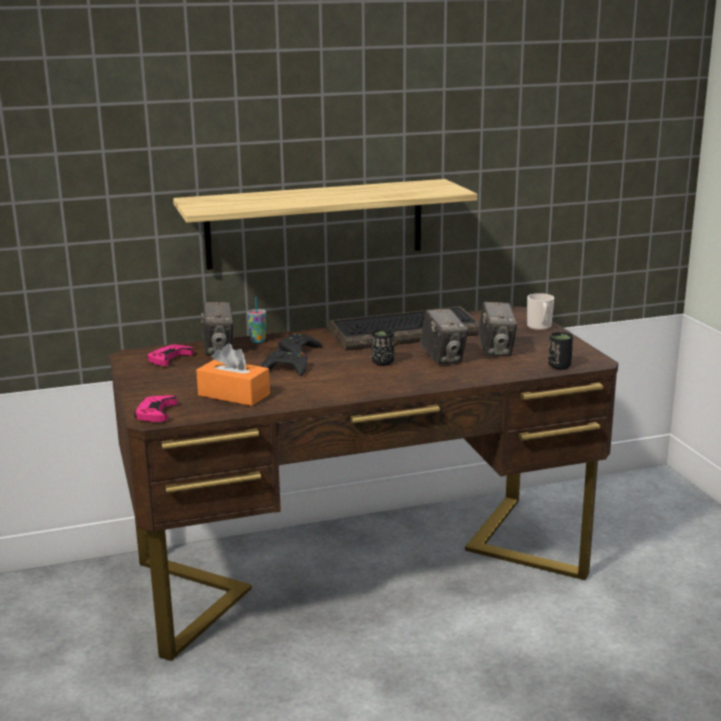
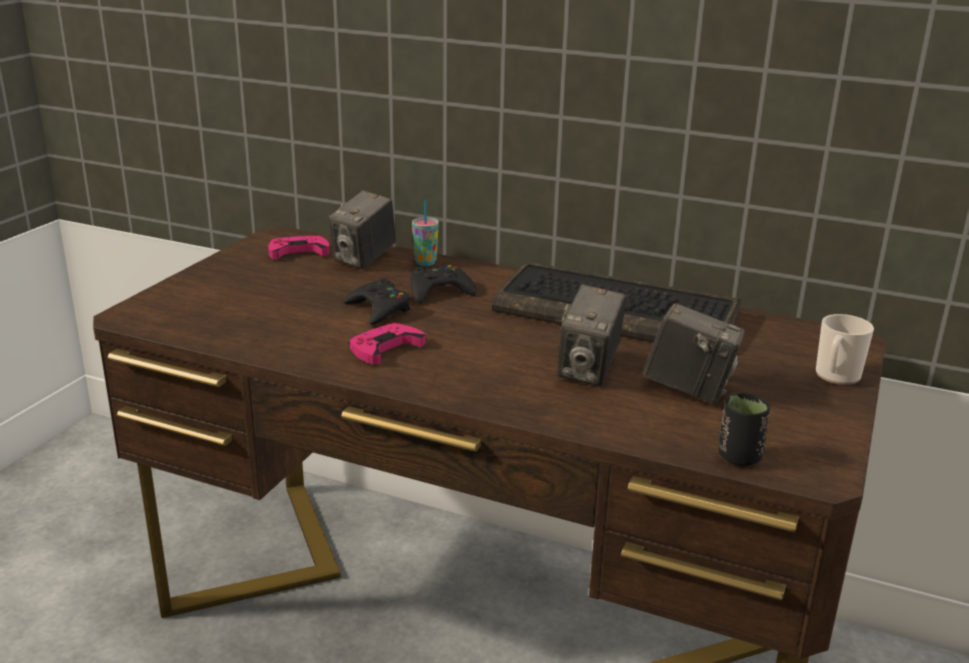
camera: 40 degrees right, 5 degrees up
pink game controller [134,395,177,422] -> pink game controller moved to [349,323,426,364]
shelf [173,179,478,270] -> none
orange tissue box [196,344,270,406] -> none
black cup [372,329,394,365] -> none
camera [478,302,517,356] -> camera turned 105 degrees counterclockwise [643,303,745,404]

